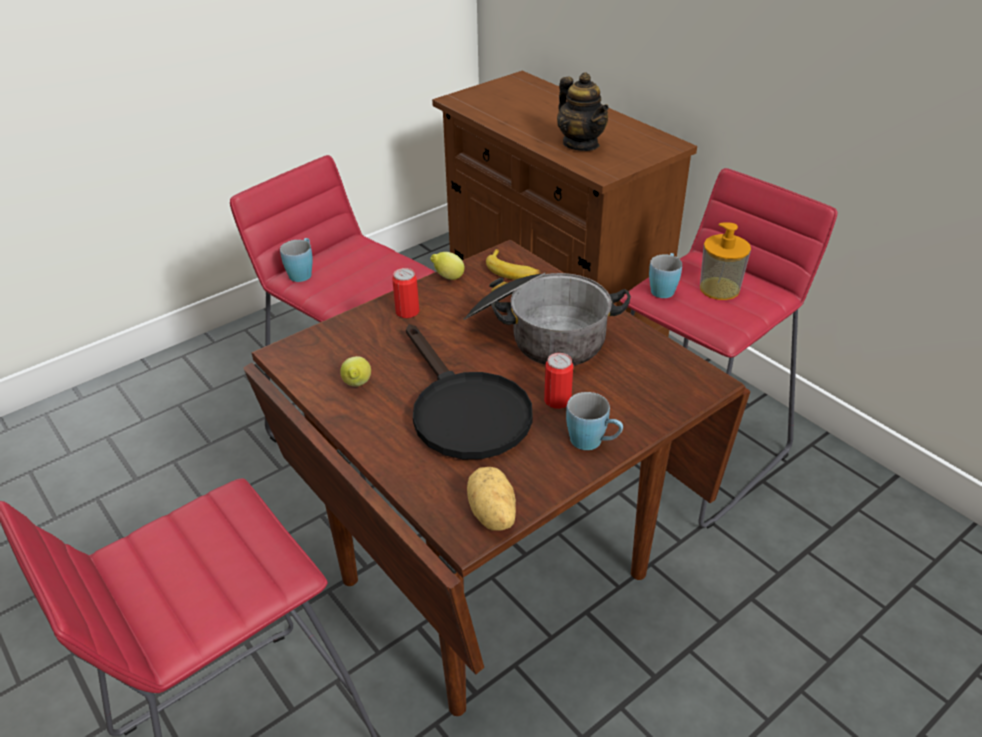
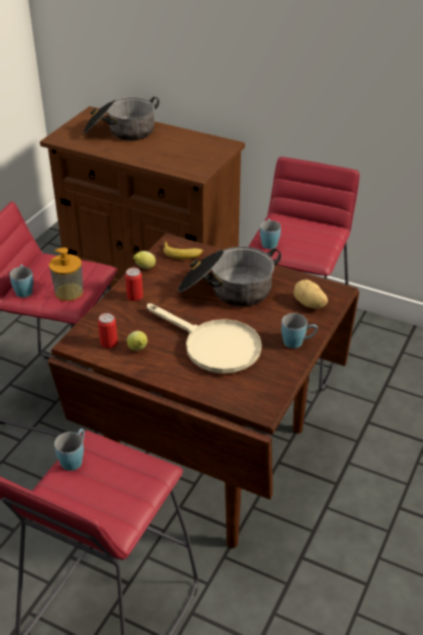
camera: 25 degrees left, 0 degrees up
black frying pan [406,324,533,459] -> beige frying pan [147,303,262,374]
potato [467,467,516,531] -> potato moved to [293,279,328,309]
can [544,353,573,409] -> can moved to [98,313,118,348]
teapot [557,73,609,151] -> none
soap dispenser [700,223,751,300] -> soap dispenser moved to [49,248,83,301]
none -> blue mug [54,429,85,471]
none -> cooking pot [83,97,159,140]

